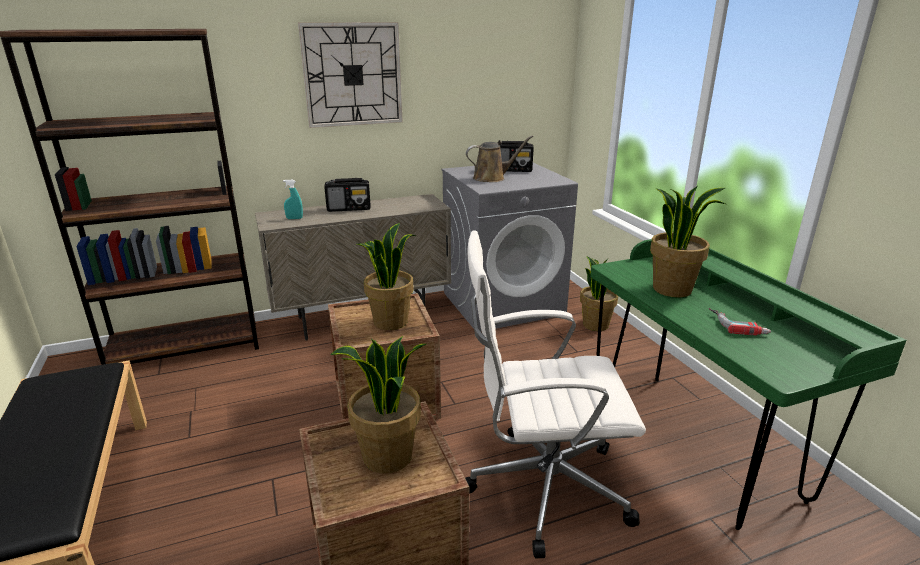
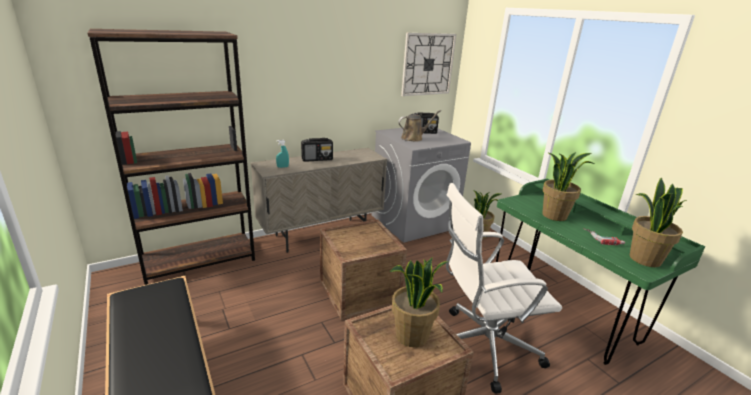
camera: 10 degrees left, 0 degrees up
wall clock [298,22,403,128] -> wall clock moved to [401,33,456,96]
potted plant [357,223,416,330] -> potted plant moved to [630,178,687,267]

